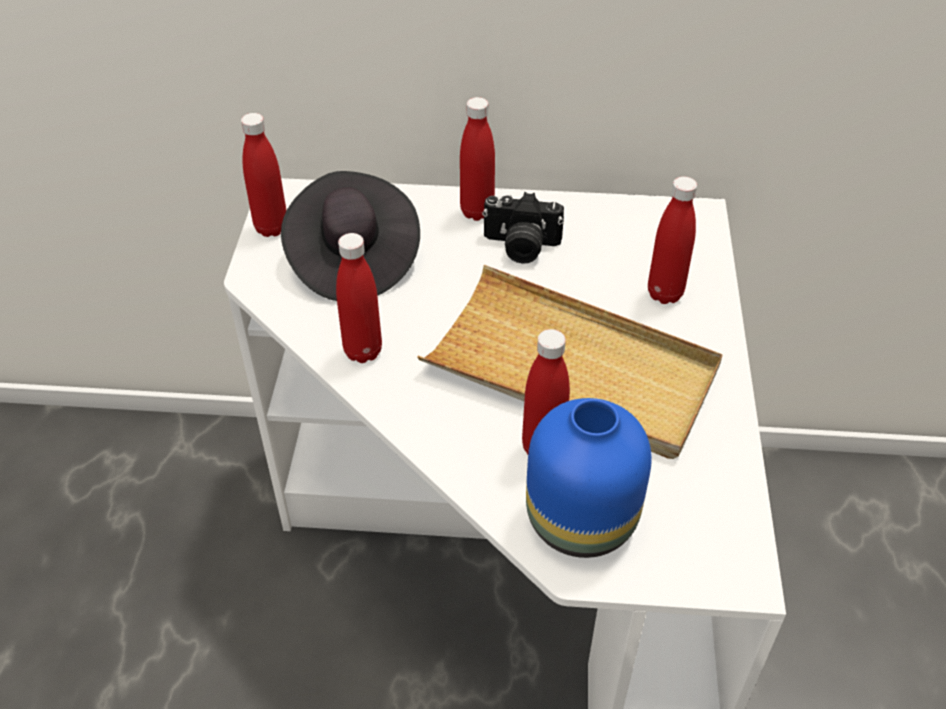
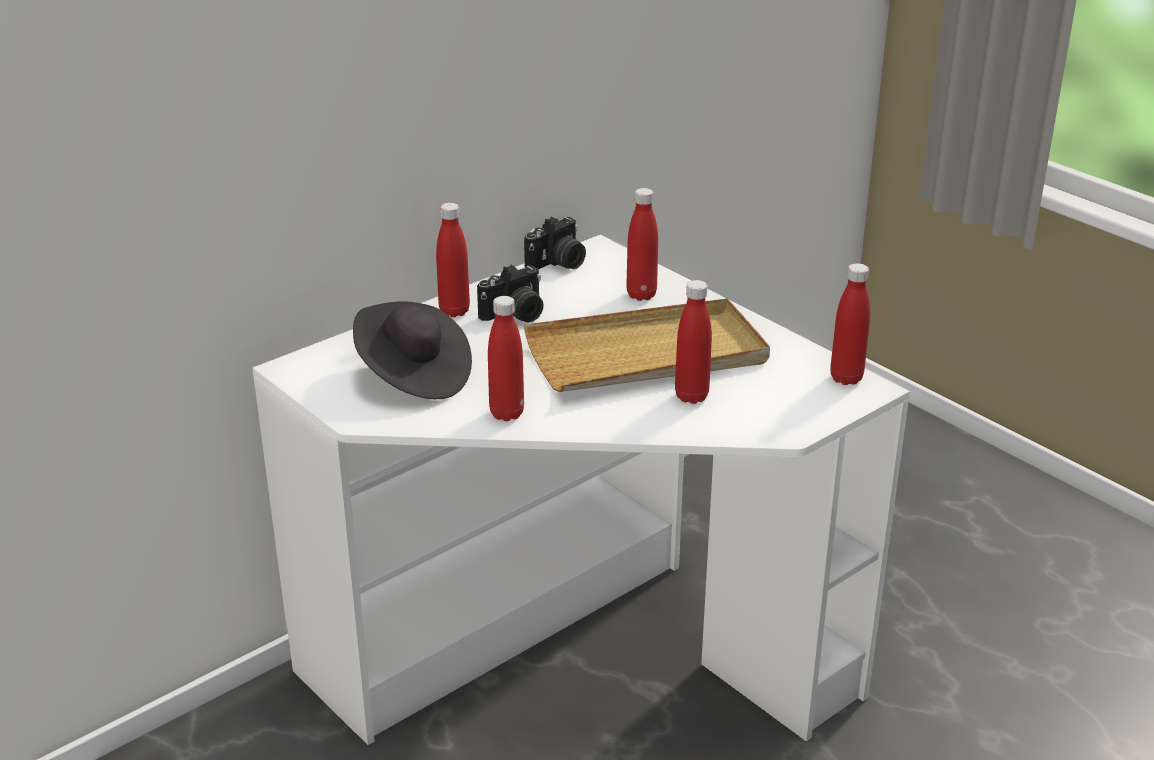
camera: 45 degrees left, 15 degrees down
red bottle [241,113,287,237] -> red bottle moved to [830,263,870,385]
blue vase [526,398,652,558] -> none
none -> camera [524,217,586,269]

